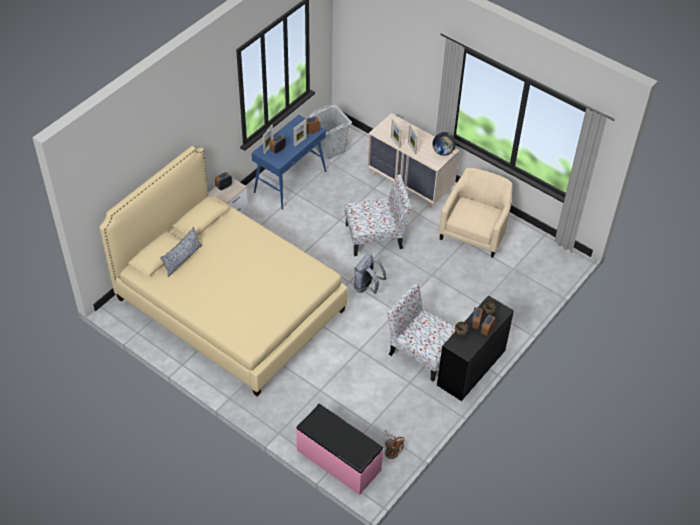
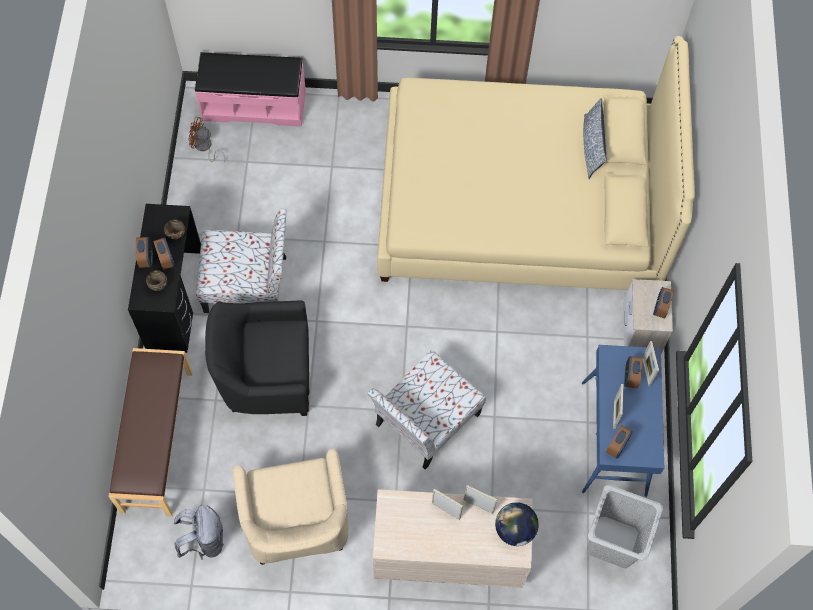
camera: 145 degrees right, 15 degrees up
grey backpack [354,254,387,294] -> grey backpack moved to [174,505,224,559]
globe [433,132,456,156] -> globe moved to [495,502,539,546]
none -> brown bench [109,348,193,516]
none -> black armchair [205,301,309,416]

